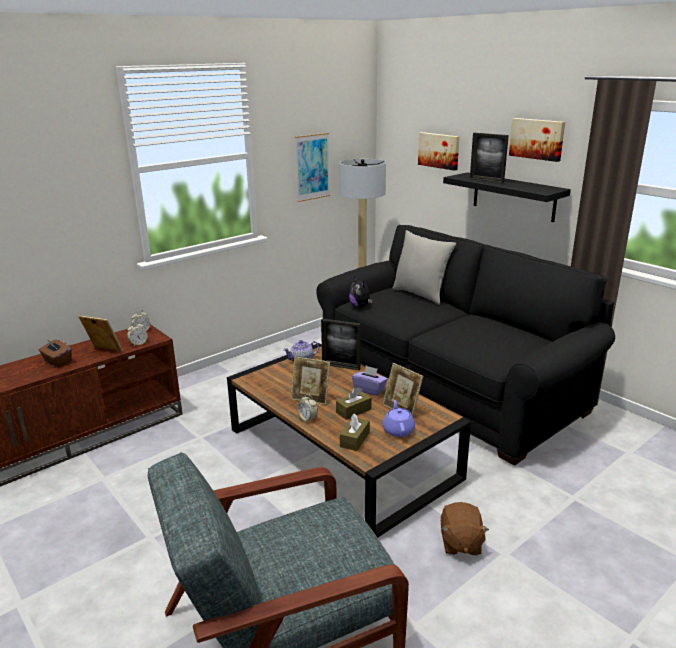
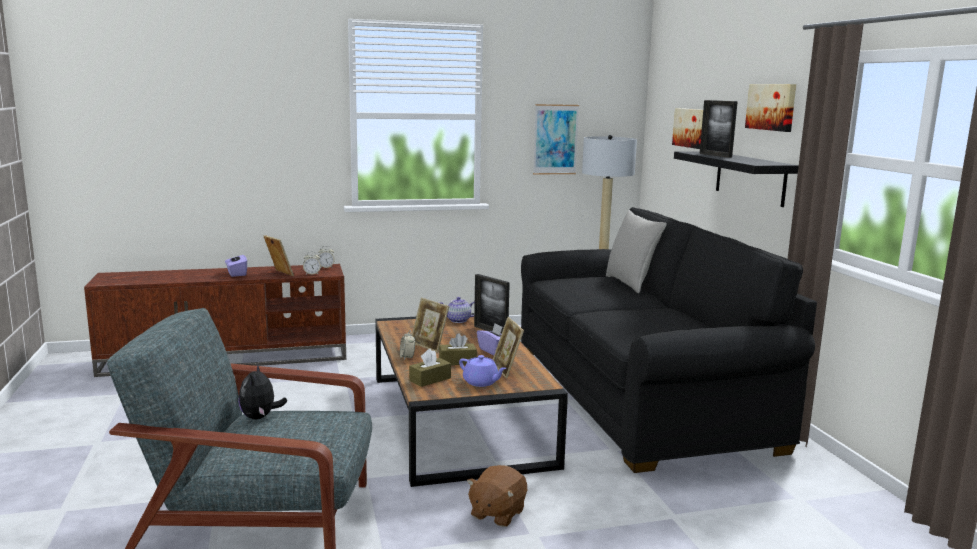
camera: 25 degrees right, 10 degrees down
brown tissue box [39,339,72,367] -> purple tissue box [225,252,247,277]
plush toy [349,277,373,308] -> plush toy moved to [239,364,287,419]
purple teapot [383,400,415,437] -> purple teapot turned 105 degrees clockwise [459,355,507,387]

